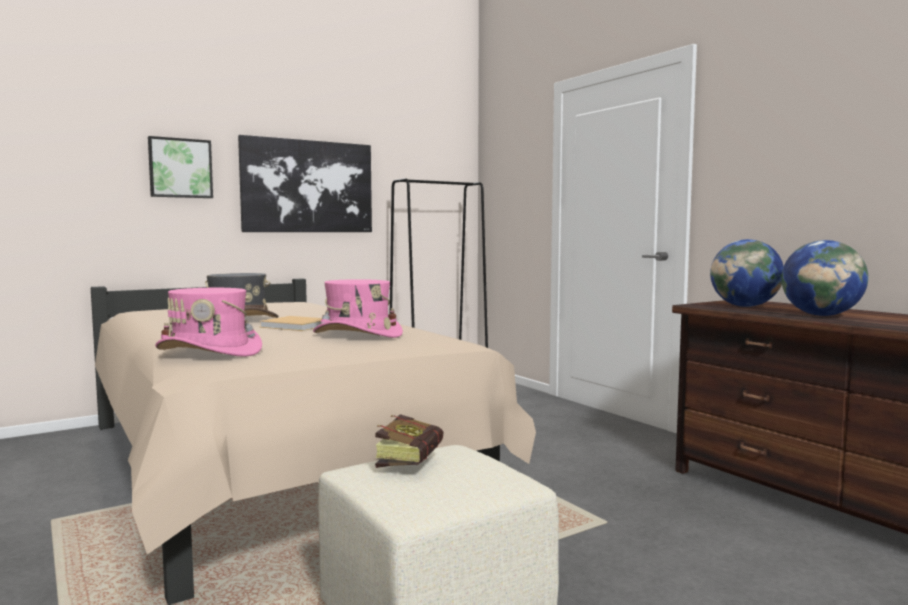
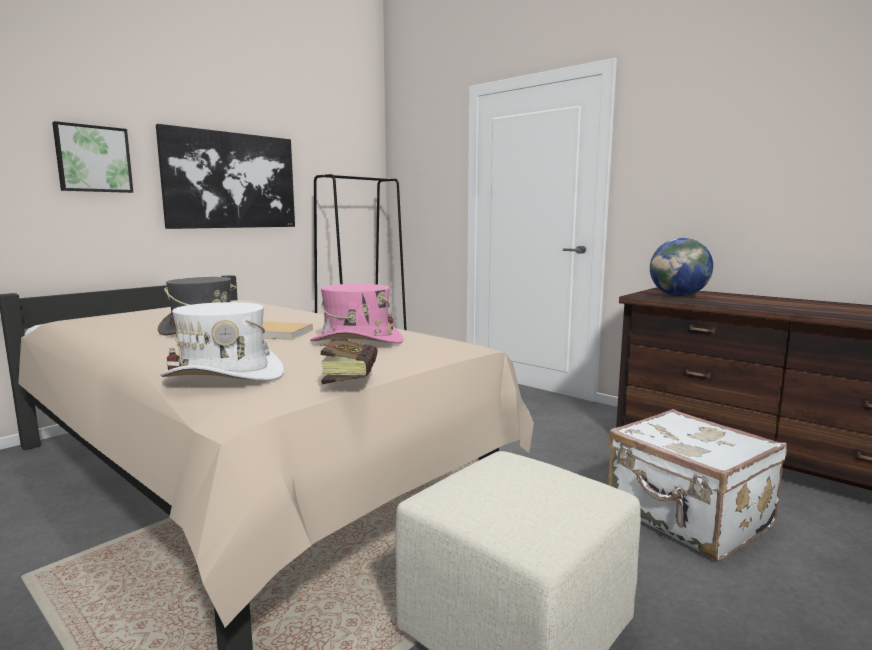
camera: 15 degrees left, 5 degrees up
pink hat [155,288,262,357] -> white hat [160,302,284,381]
book [375,414,443,468] -> book moved to [320,336,377,384]
globe [781,240,868,316] -> none
none -> white suitcase [608,409,787,561]

